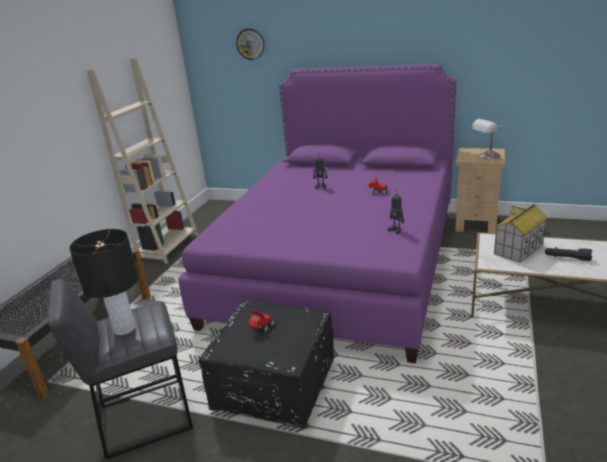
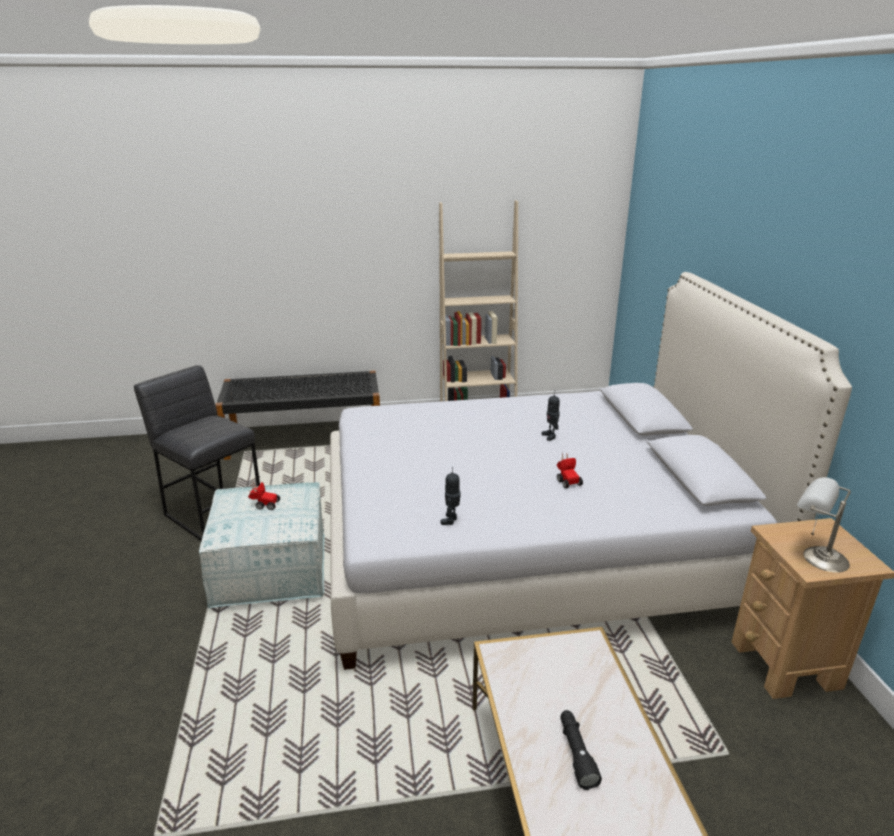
camera: 60 degrees right, 0 degrees up
black table lamp [69,229,139,335] -> none
purple bed [178,64,457,363] -> white bed [330,272,852,670]
black ottoman [198,301,334,429] -> white ottoman [199,482,325,608]
wall clock [236,28,265,60] -> none
toy house [494,204,548,263] -> none

